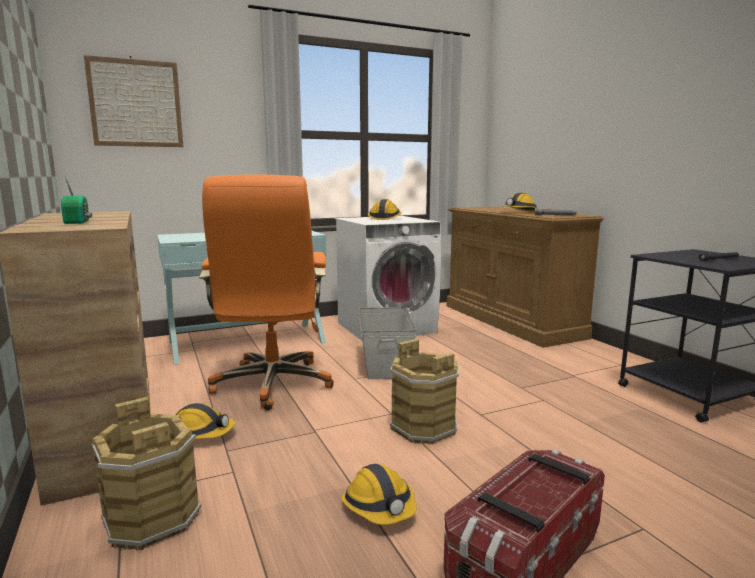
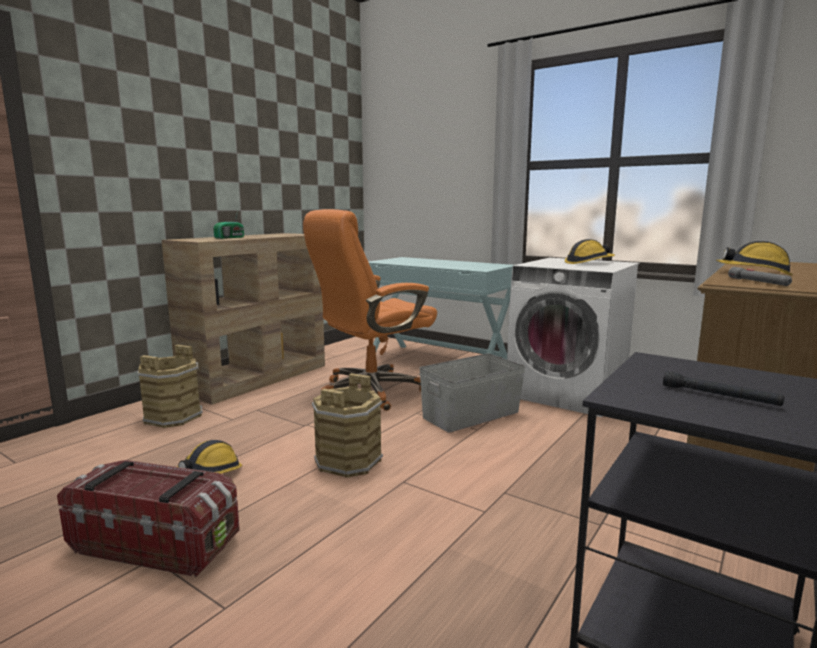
camera: 60 degrees right, 0 degrees up
picture [84,55,183,147] -> none
hard hat [176,403,236,439] -> none

